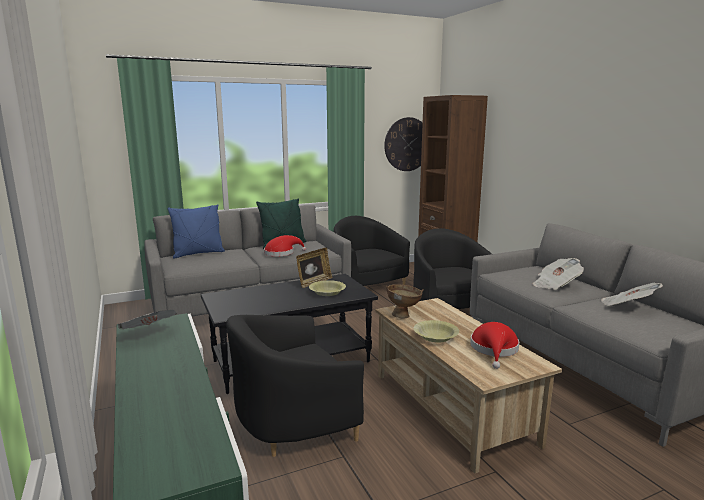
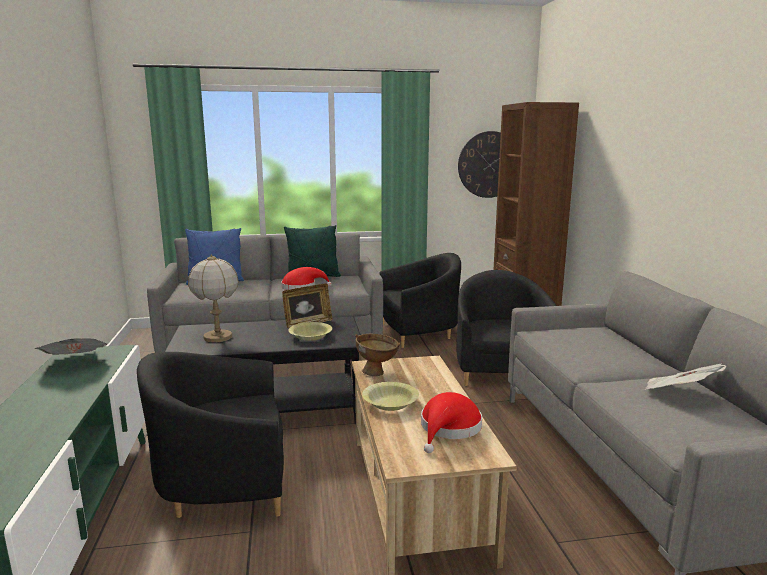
camera: 15 degrees right, 0 degrees up
black armchair [334,216,410,286] -> black armchair turned 90 degrees clockwise [379,253,461,348]
newspaper [533,258,584,290] -> none
none -> table lamp [188,254,239,342]

